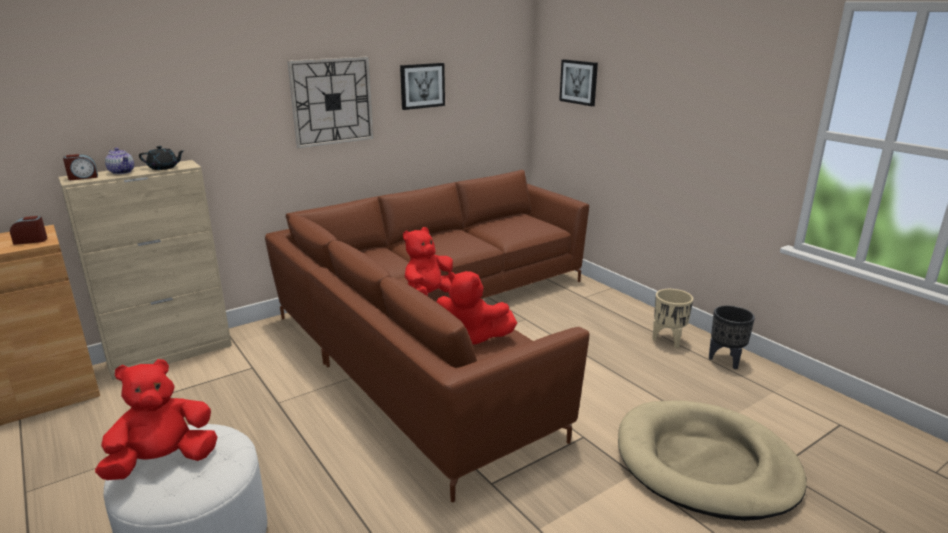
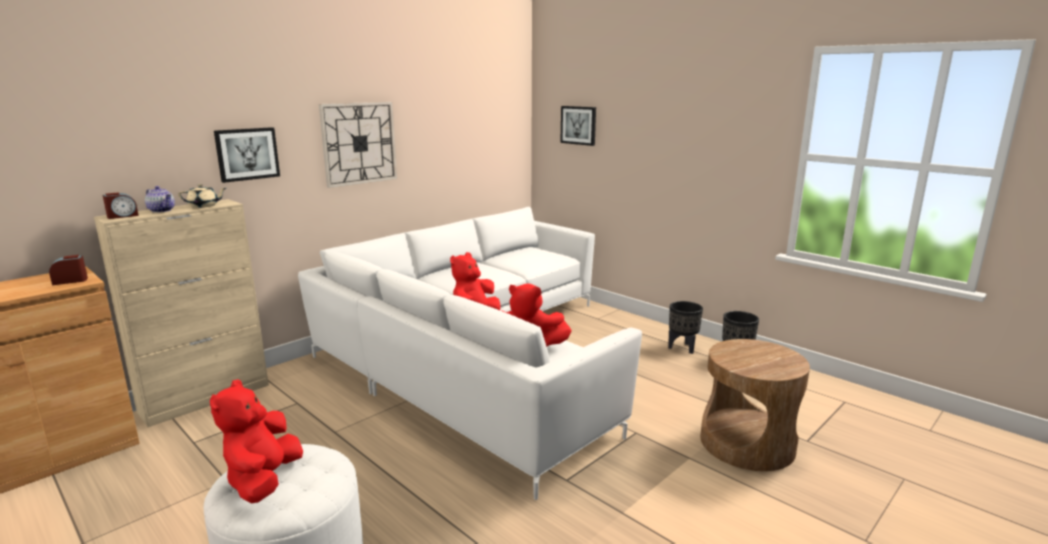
camera: 10 degrees left, 5 degrees down
red plush toy [95,359,217,480] -> red plush toy turned 45 degrees counterclockwise [210,379,303,503]
black teapot [139,146,185,170] -> beige teapot [178,184,226,208]
brown sofa [265,170,589,502] -> white sofa [298,207,642,500]
picture [400,63,445,110] -> picture moved to [214,127,280,183]
beige dog bed [618,401,806,521] -> brown side table [700,339,810,471]
beige planter [653,289,693,348] -> black planter [668,301,703,354]

